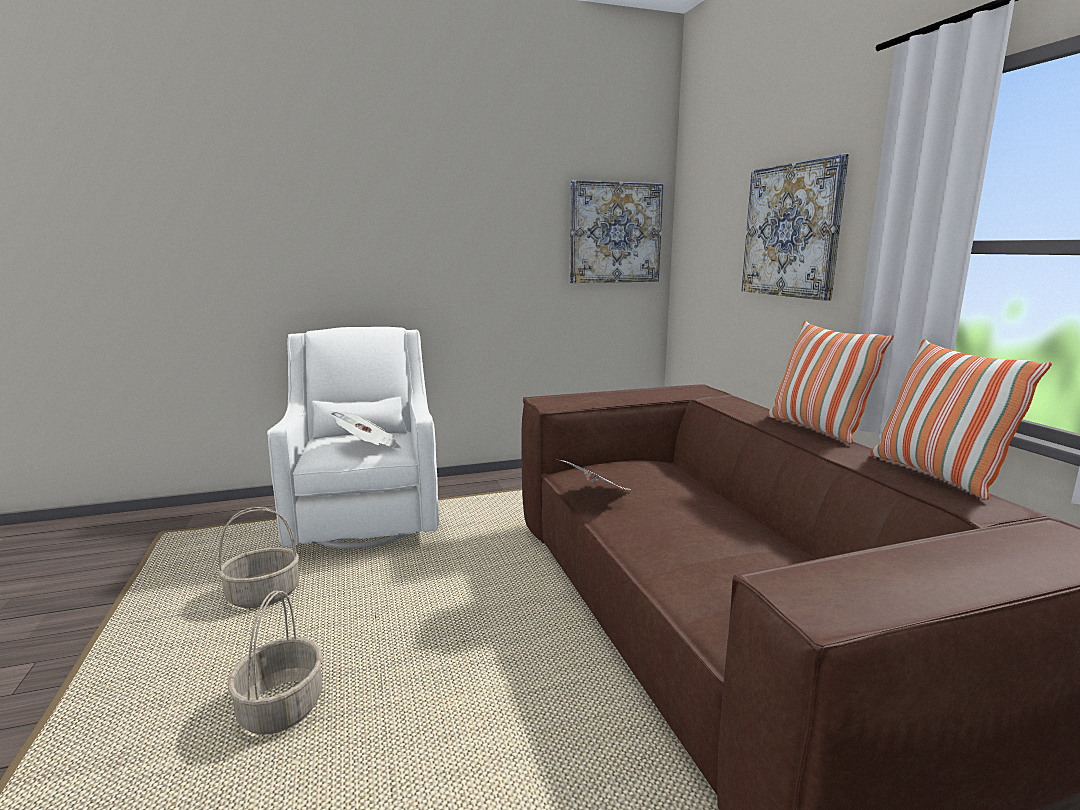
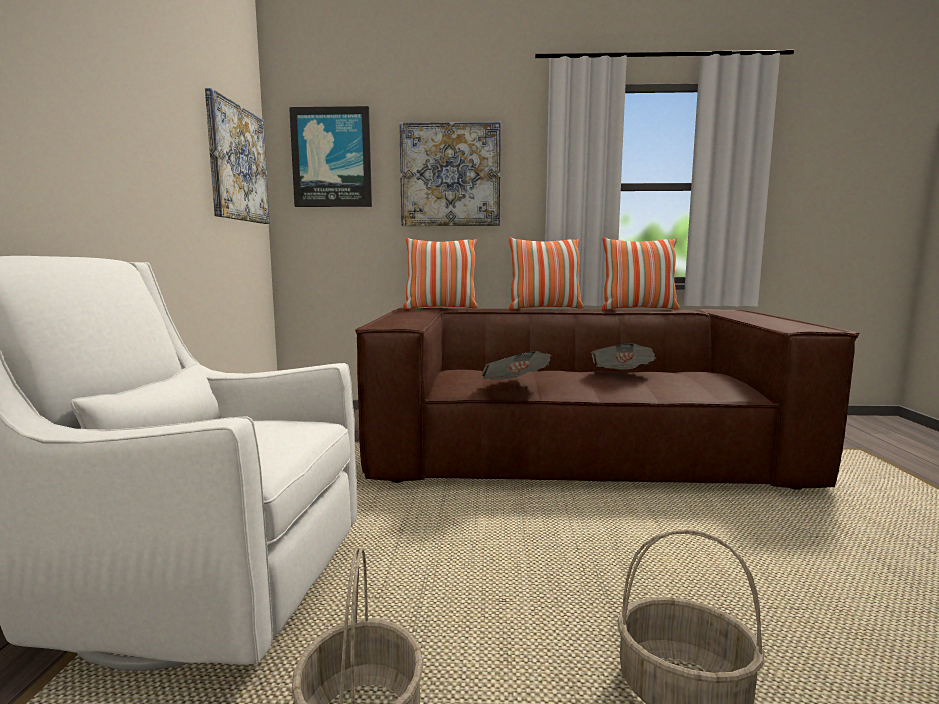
camera: 70 degrees left, 5 degrees down
newspaper [329,412,401,449] -> newspaper moved to [591,343,656,370]
none -> picture [289,106,372,207]
none -> pillow [403,238,478,310]

